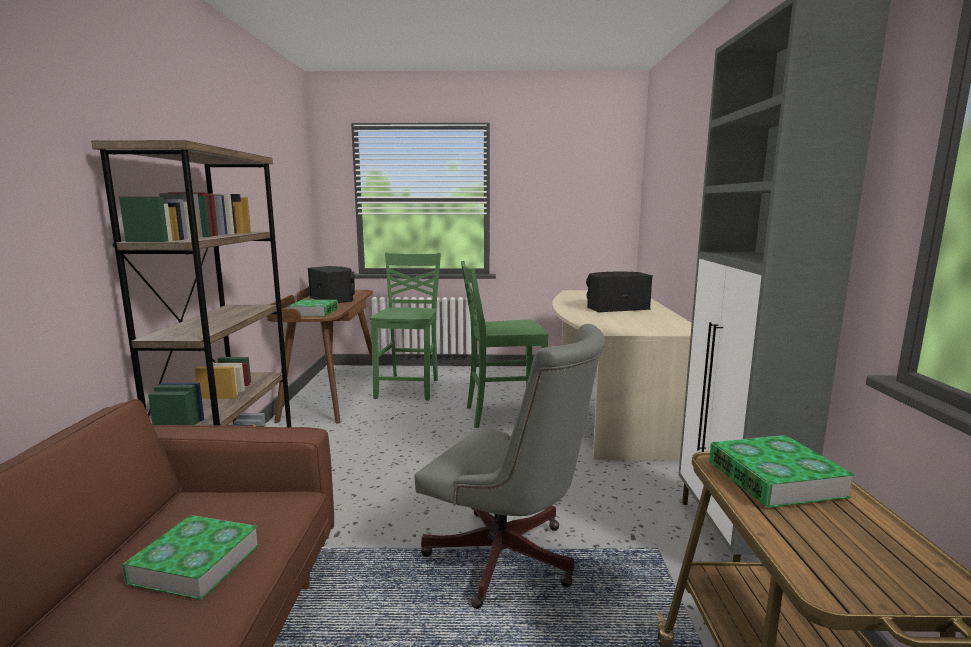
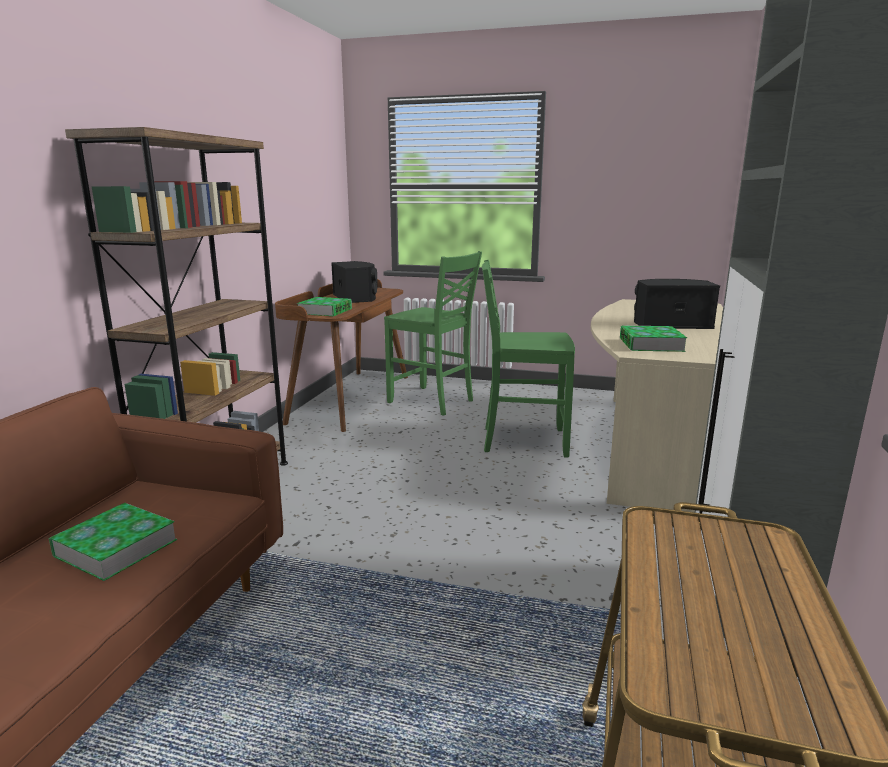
camera: 15 degrees right, 5 degrees up
green chair [370,253,441,401] -> green chair turned 105 degrees clockwise [384,251,482,416]
grey office chair [414,324,605,609] -> none
book [709,435,855,508] -> book moved to [620,325,687,352]

